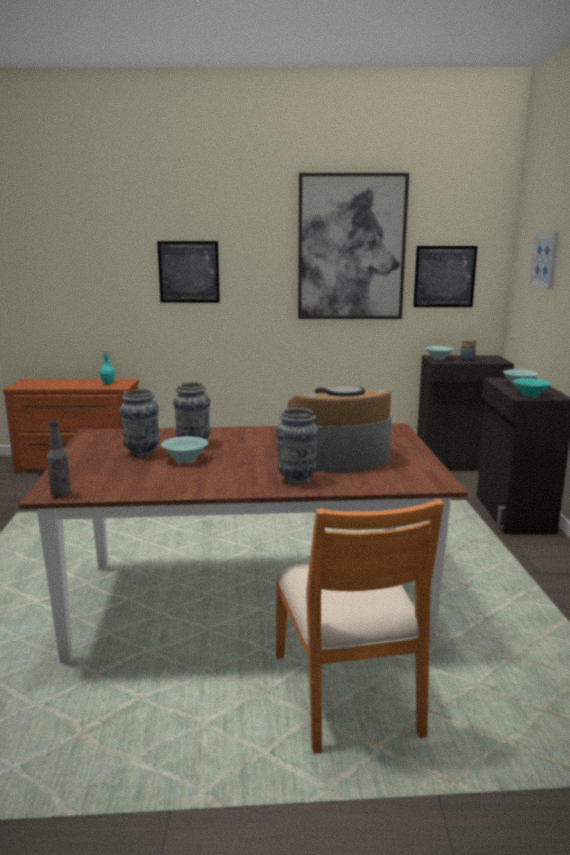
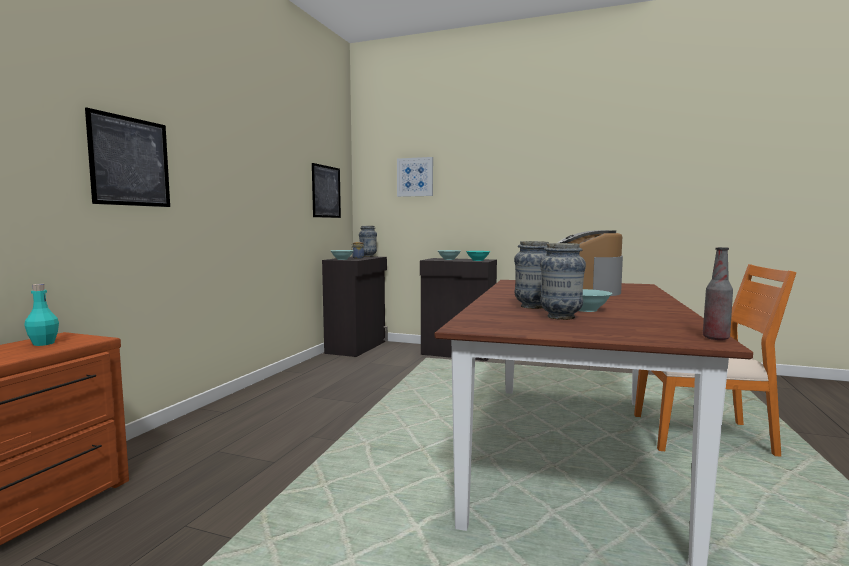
camera: 70 degrees left, 10 degrees down
vase [276,408,319,485] -> vase moved to [359,226,377,257]
picture [298,173,409,319] -> none

